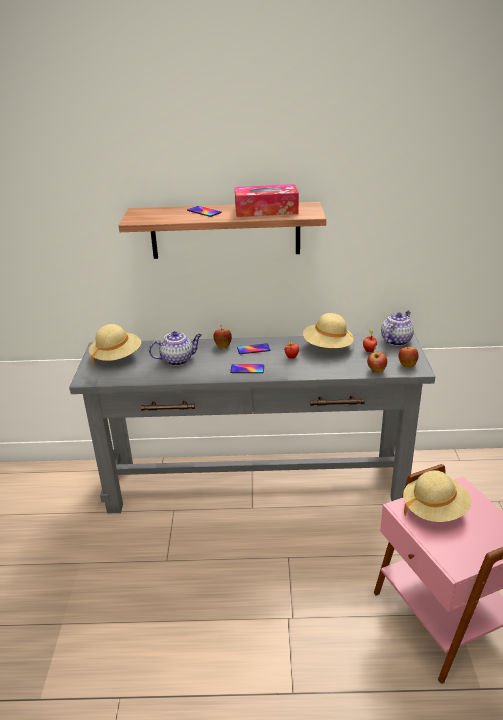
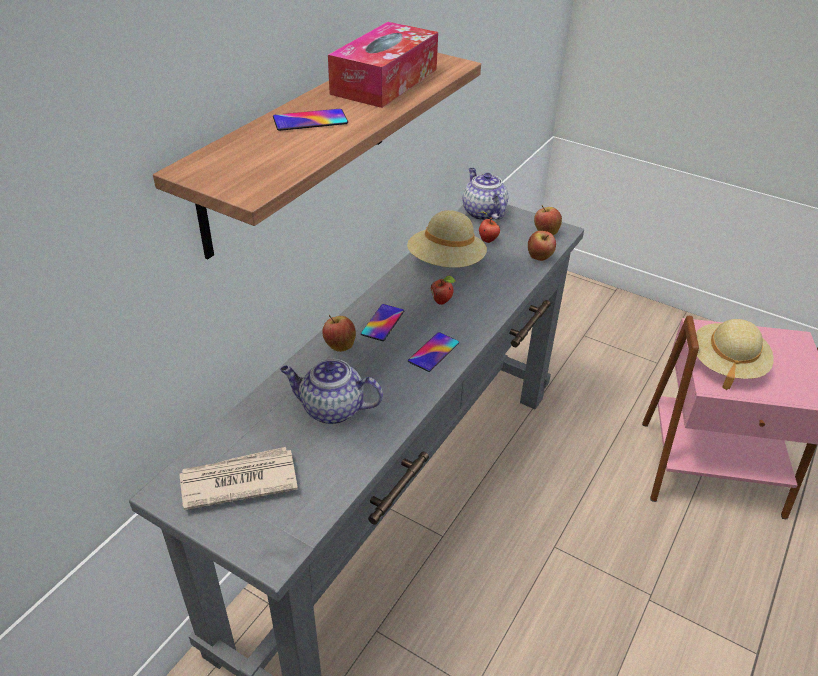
camera: 60 degrees left, 10 degrees up
beige hat [89,324,141,366] -> newspaper [180,447,298,510]
teapot [149,331,202,366] -> teapot turned 90 degrees counterclockwise [280,359,383,425]

